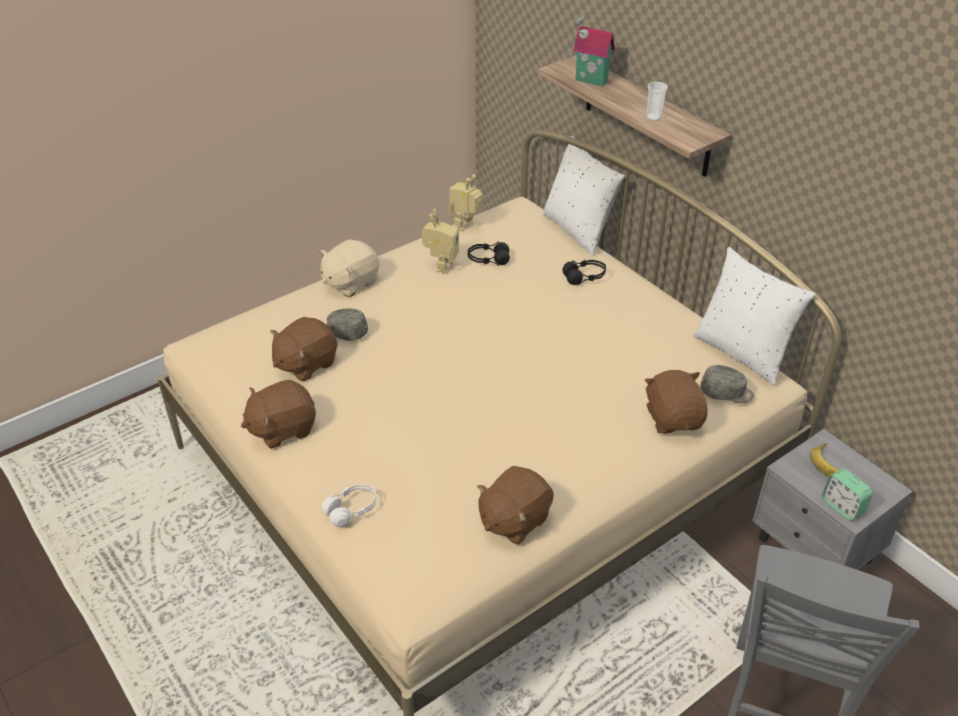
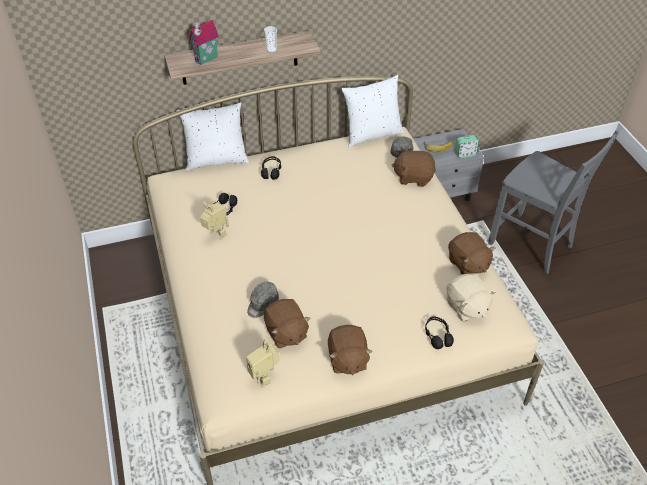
camera: 70 degrees left, 5 degrees up
beige plush toy [319,240,380,297] -> beige plush toy moved to [446,274,496,321]
white headphones [322,484,376,527] -> black headphones [425,317,454,349]
toy robot [449,174,483,231] -> toy robot moved to [246,338,280,388]

